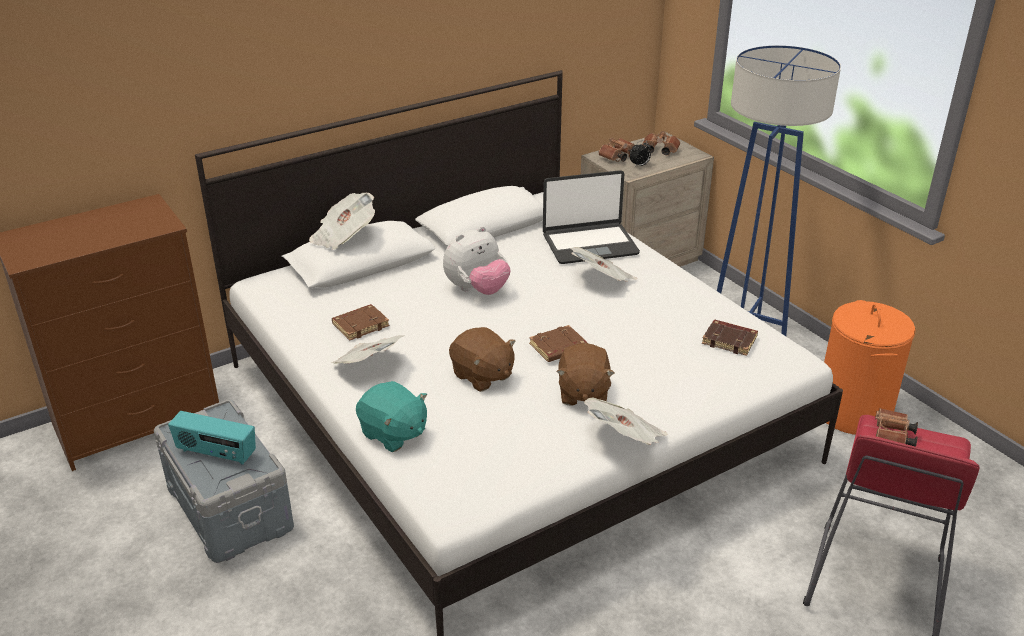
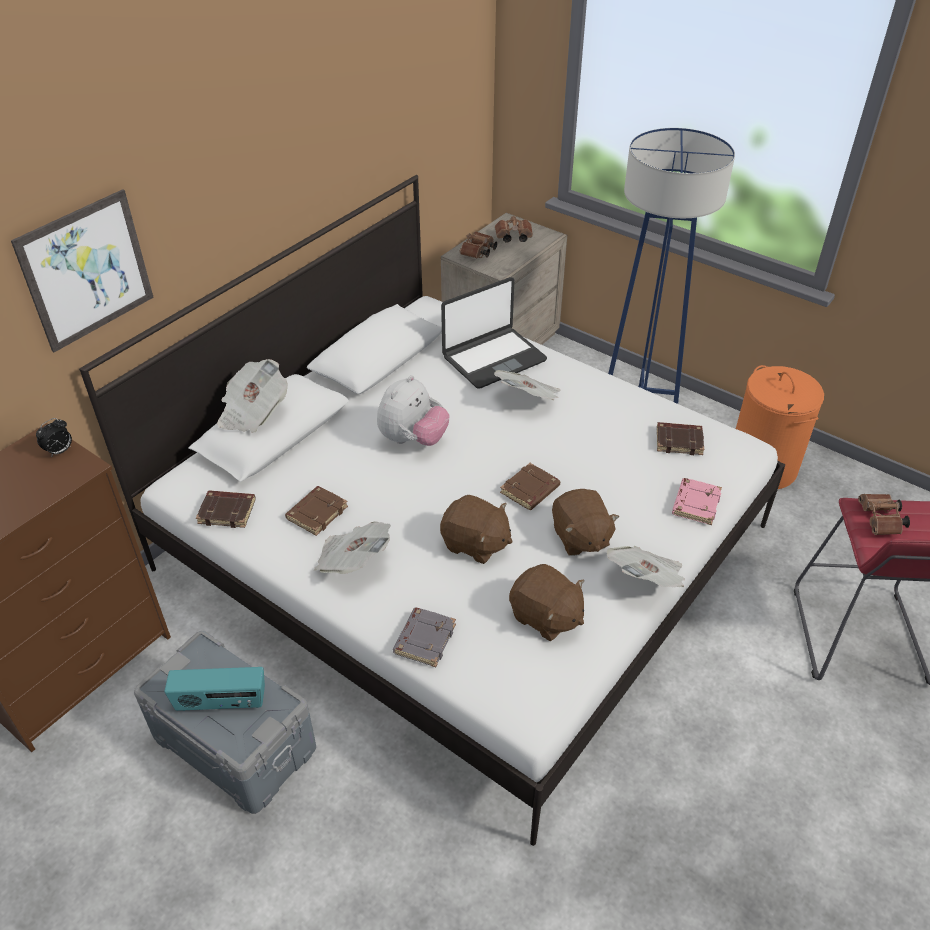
camera: 20 degrees left, 10 degrees up
turquoise plush toy [356,381,427,452] -> grey book [393,607,456,667]
alarm clock [630,140,651,167] -> alarm clock moved to [36,418,72,457]
none -> picture [11,189,154,352]
none -> brown book [196,490,256,528]
none -> brown plush toy [509,564,584,641]
none -> pink book [672,478,722,525]

